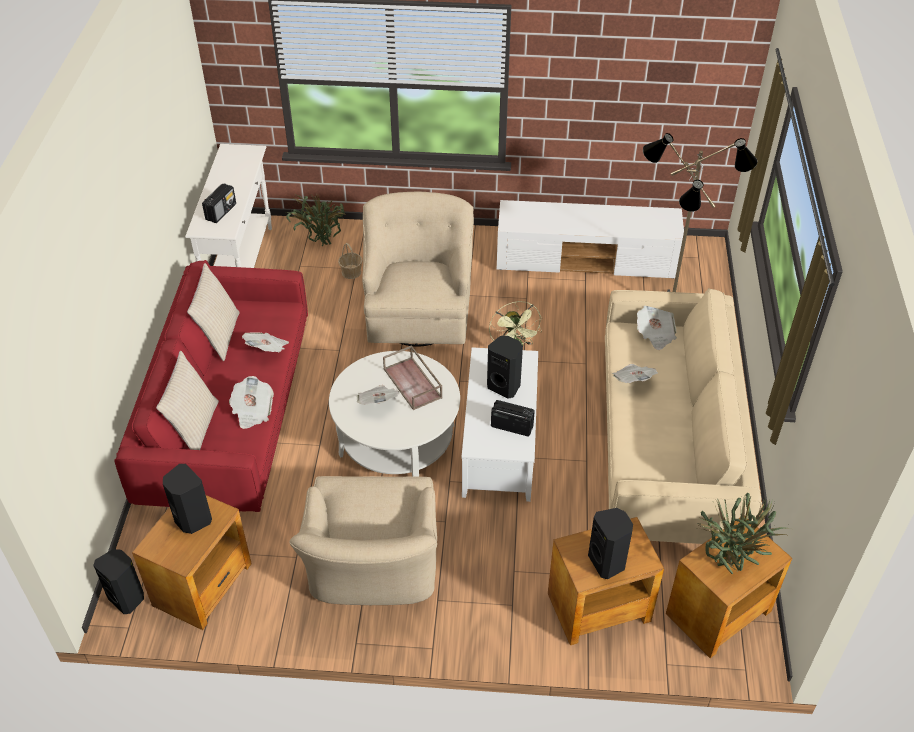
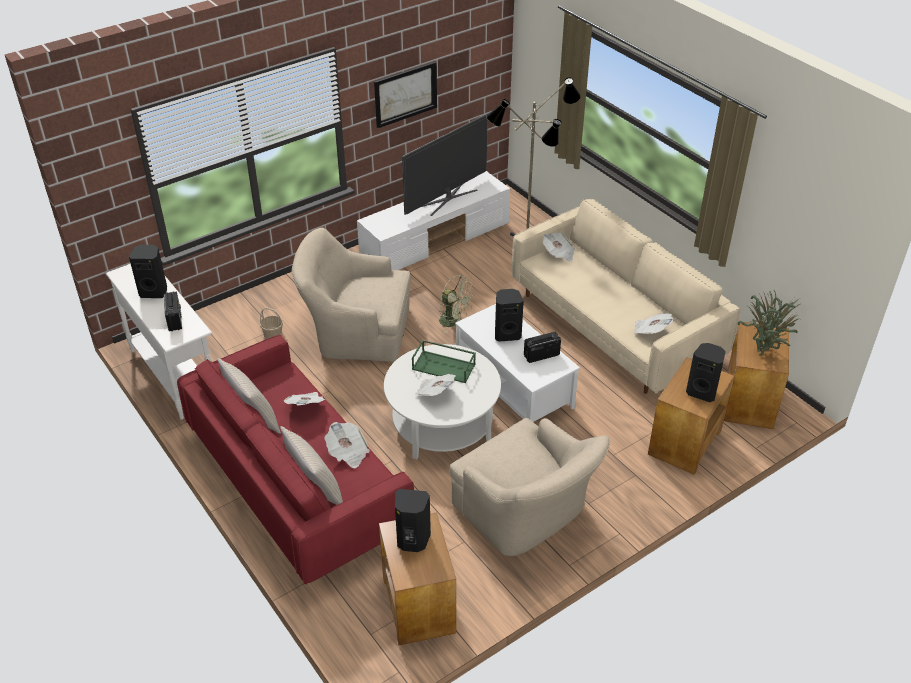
camera: 40 degrees left, 5 degrees down
black speaker [93,549,144,614] -> black speaker moved to [129,245,167,298]
potted plant [285,192,347,246] -> none
beige armchair [362,191,474,347] -> beige armchair turned 45 degrees counterclockwise [292,228,411,362]
brown tray [383,345,443,410] -> green tray [412,340,476,383]
newspaper [612,364,658,383] -> newspaper moved to [634,314,673,334]
none -> picture [374,62,437,128]
none -> television [402,114,488,216]

